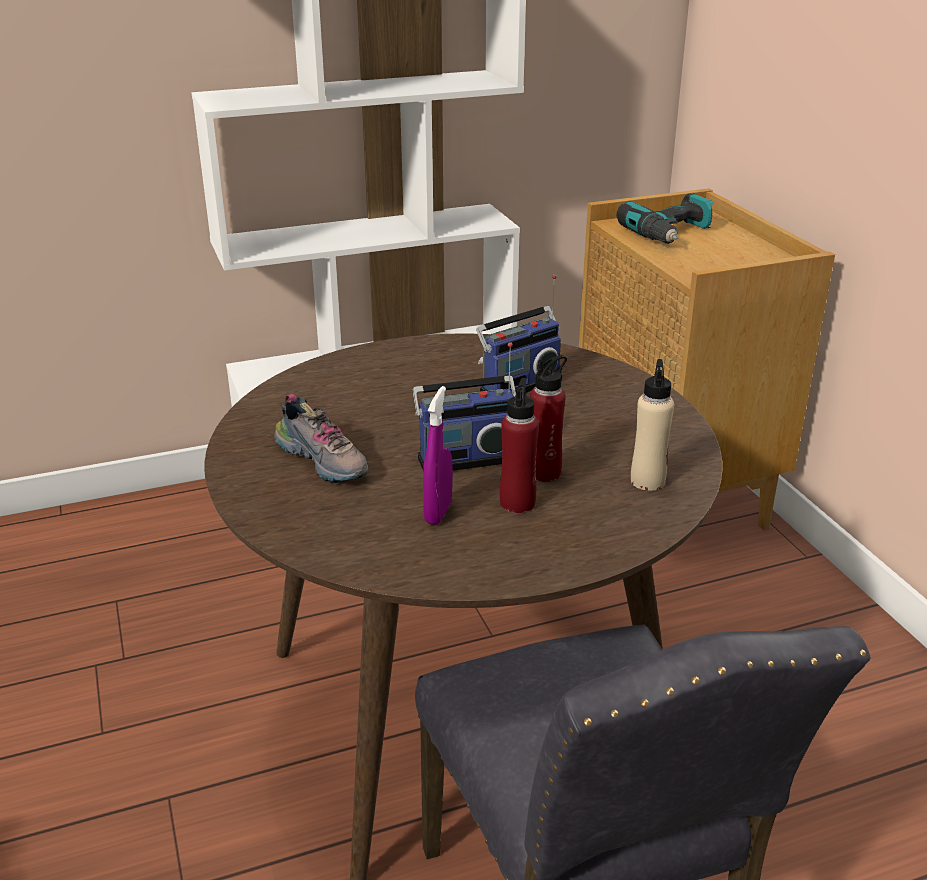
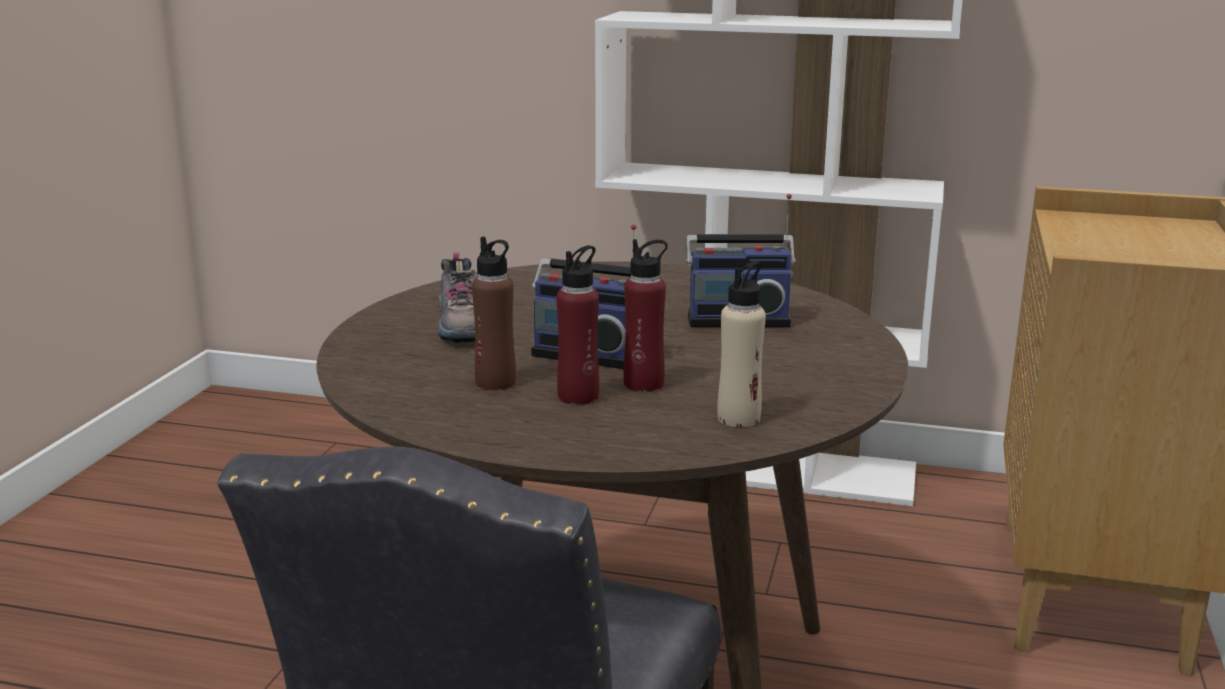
camera: 35 degrees right, 10 degrees down
purple spray bottle [423,386,453,525] -> brown bottle [472,237,516,390]
power drill [617,193,714,244] -> none

